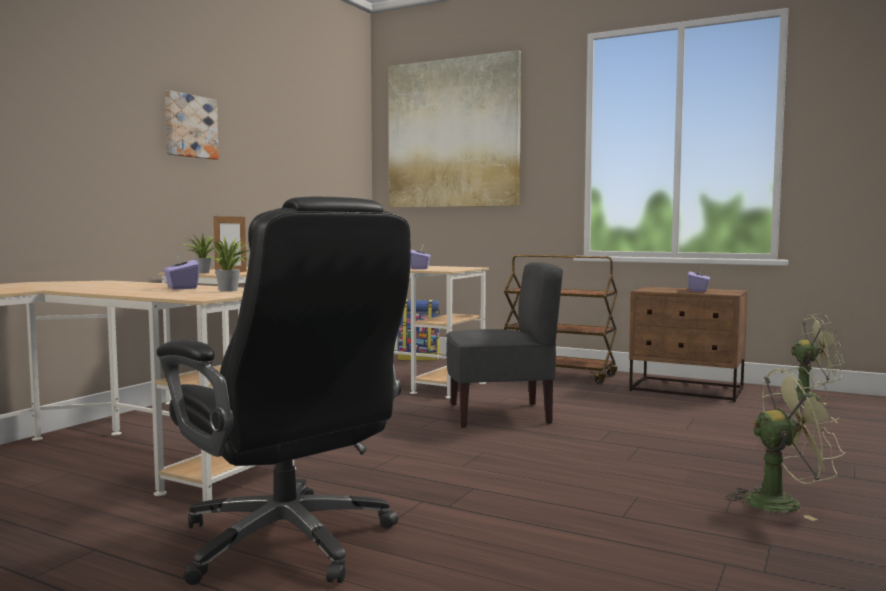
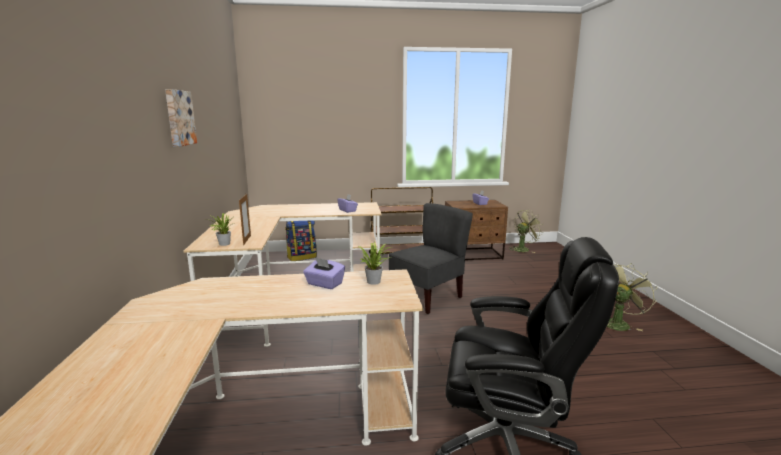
camera: 35 degrees left, 10 degrees up
picture [388,50,521,208] -> none

